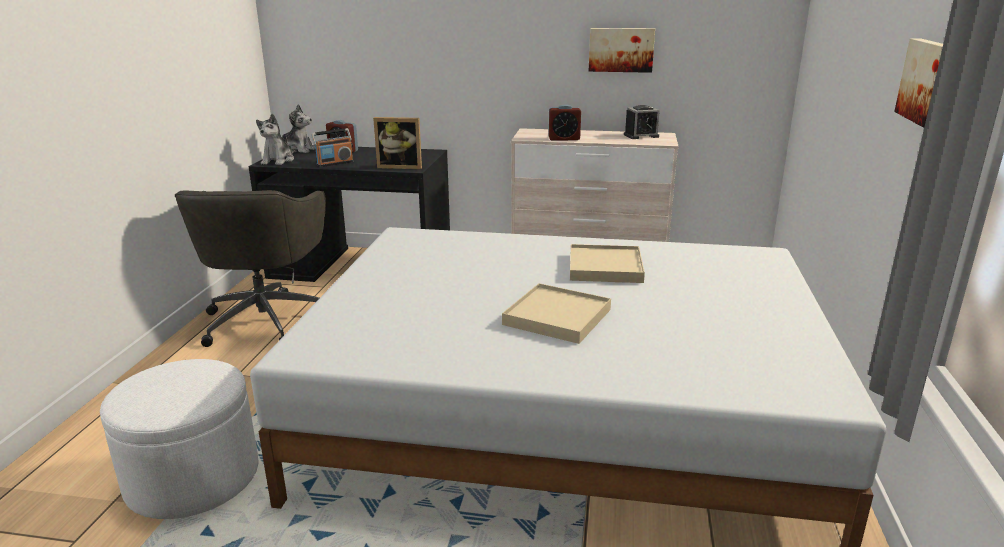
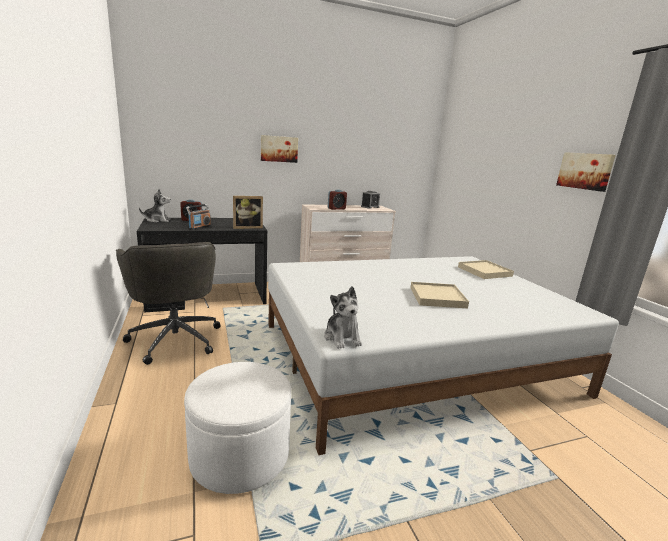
camera: 30 degrees left, 5 degrees down
plush toy [256,114,294,165] -> plush toy moved to [324,286,362,349]
beige tray [570,244,645,283] -> beige tray moved to [458,260,514,279]
picture [589,28,655,73] -> picture moved to [261,135,298,163]

